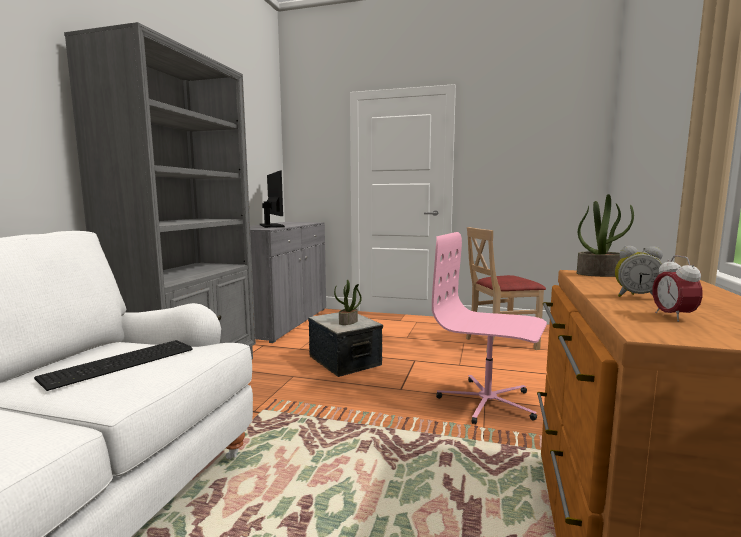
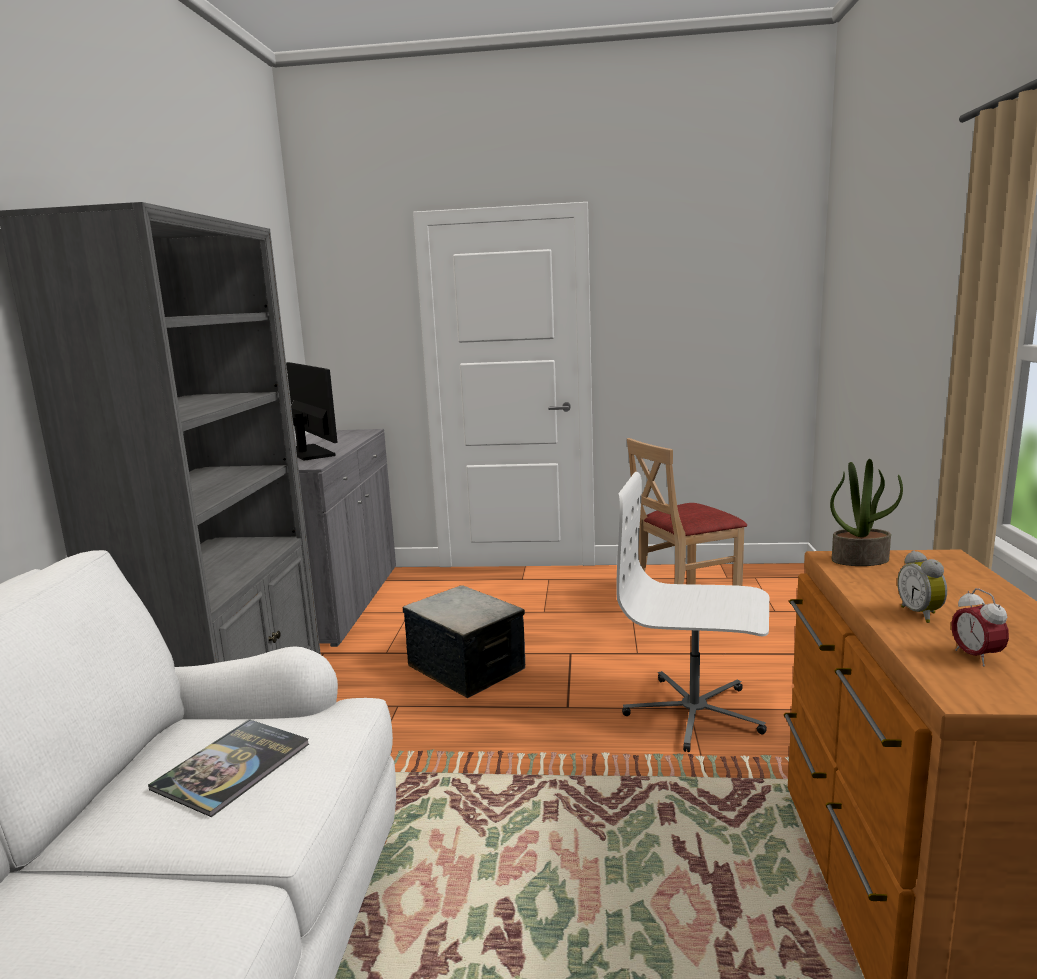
camera: 10 degrees left, 5 degrees up
keyboard [34,340,193,391] -> book [148,719,309,817]
potted plant [334,279,362,325] -> none
pink office chair [432,232,547,425] -> white office chair [616,472,769,752]
alarm clock [615,246,663,297] -> alarm clock turned 75 degrees clockwise [897,550,947,623]

